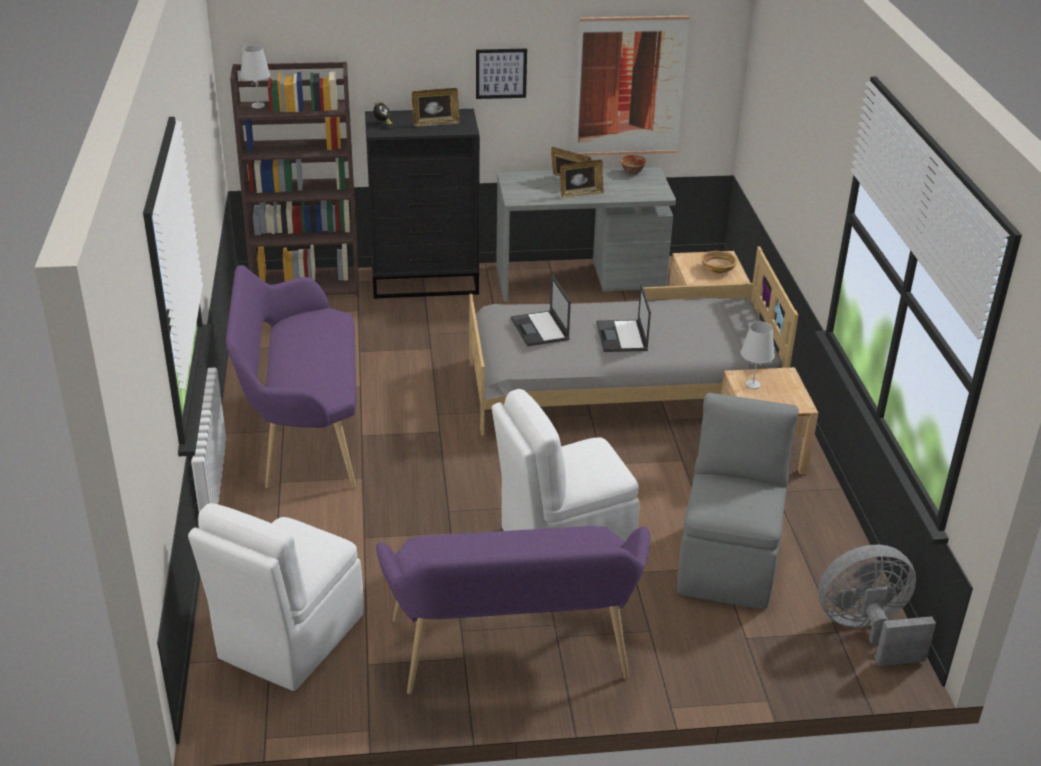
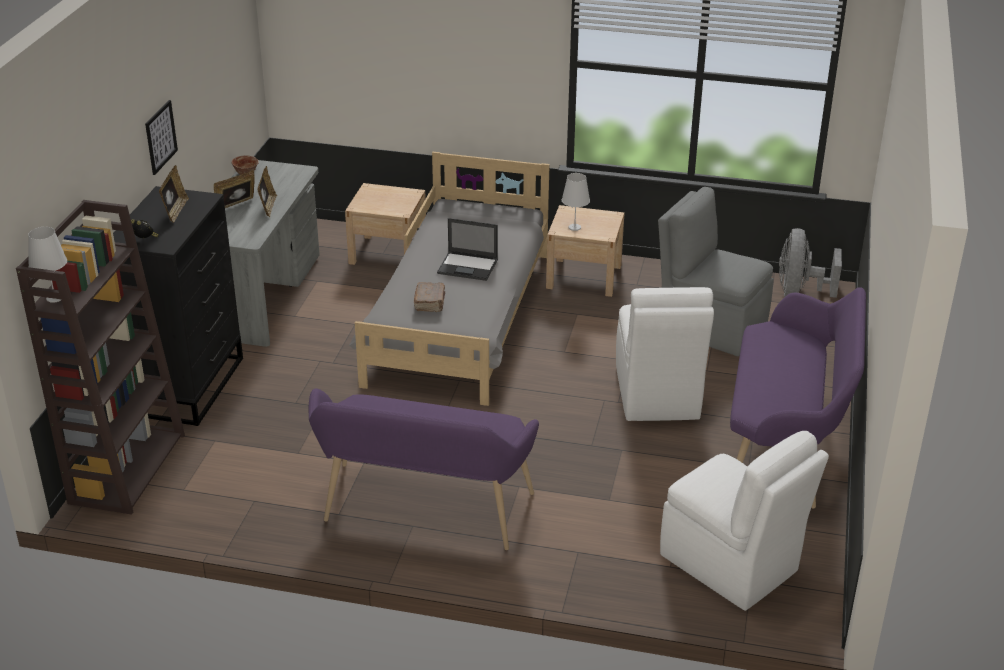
camera: 70 degrees left, 0 degrees up
laptop [511,274,571,346] -> brown book [414,282,445,312]
picture [574,16,690,156] -> none
beige bowl [701,251,737,273] -> none

